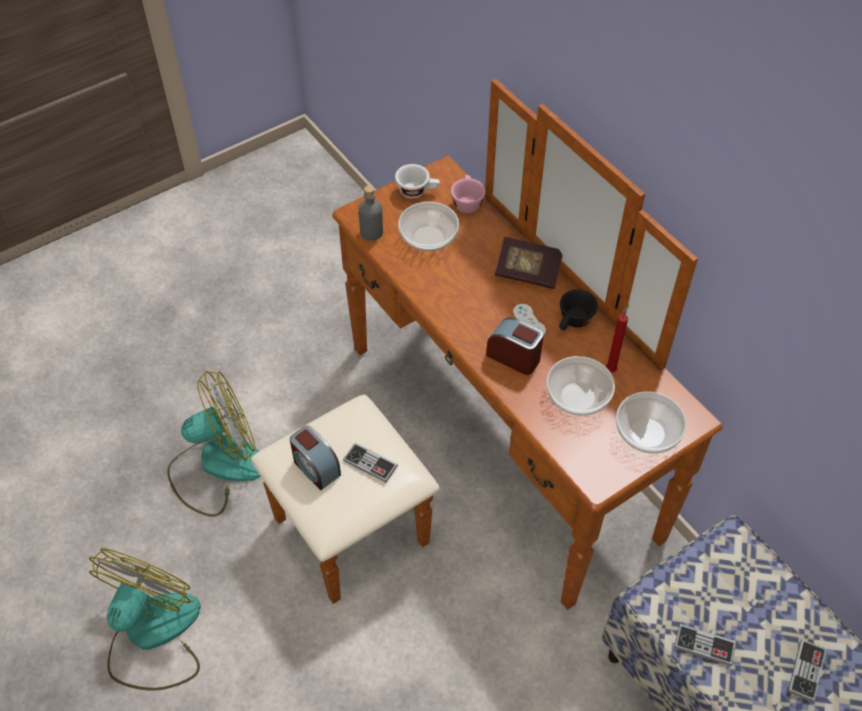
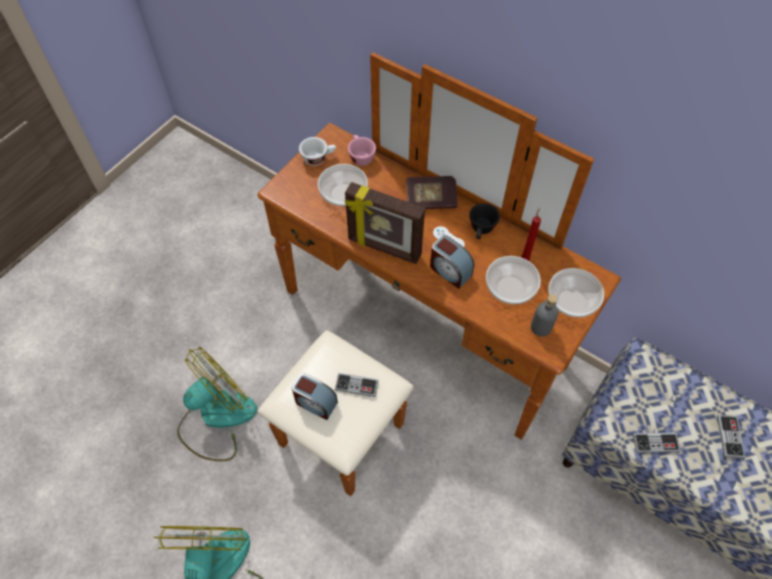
camera: 20 degrees left, 5 degrees up
grey bottle [359,185,383,241] -> grey bottle moved to [531,294,558,337]
alarm clock [486,318,544,375] -> alarm clock turned 150 degrees counterclockwise [430,235,474,289]
none -> picture frame [345,182,425,264]

